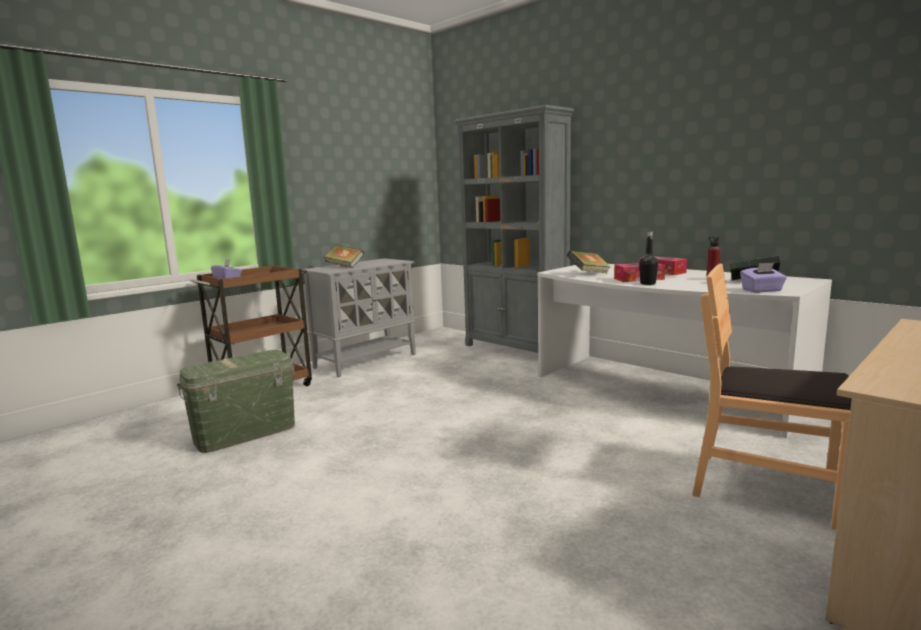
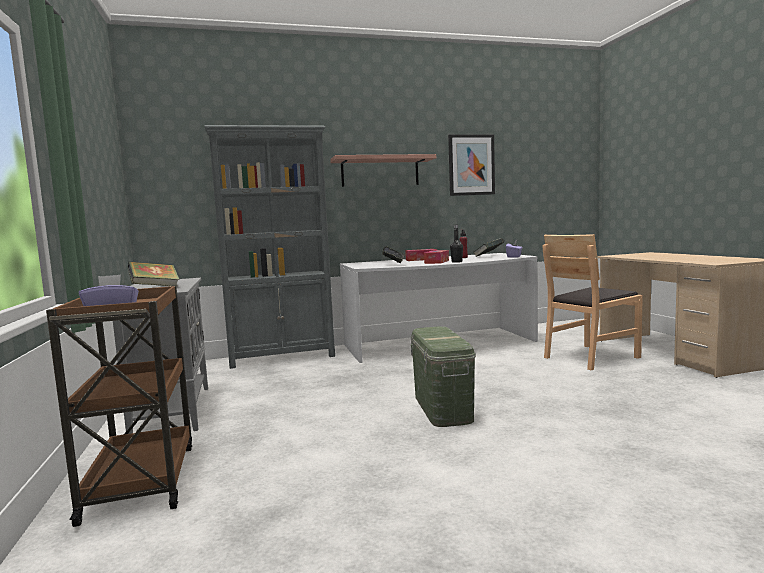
camera: 60 degrees left, 5 degrees down
green storage box [177,350,295,453] -> green storage box moved to [411,326,476,427]
none -> shelf [330,154,436,187]
none -> picture [448,134,495,196]

